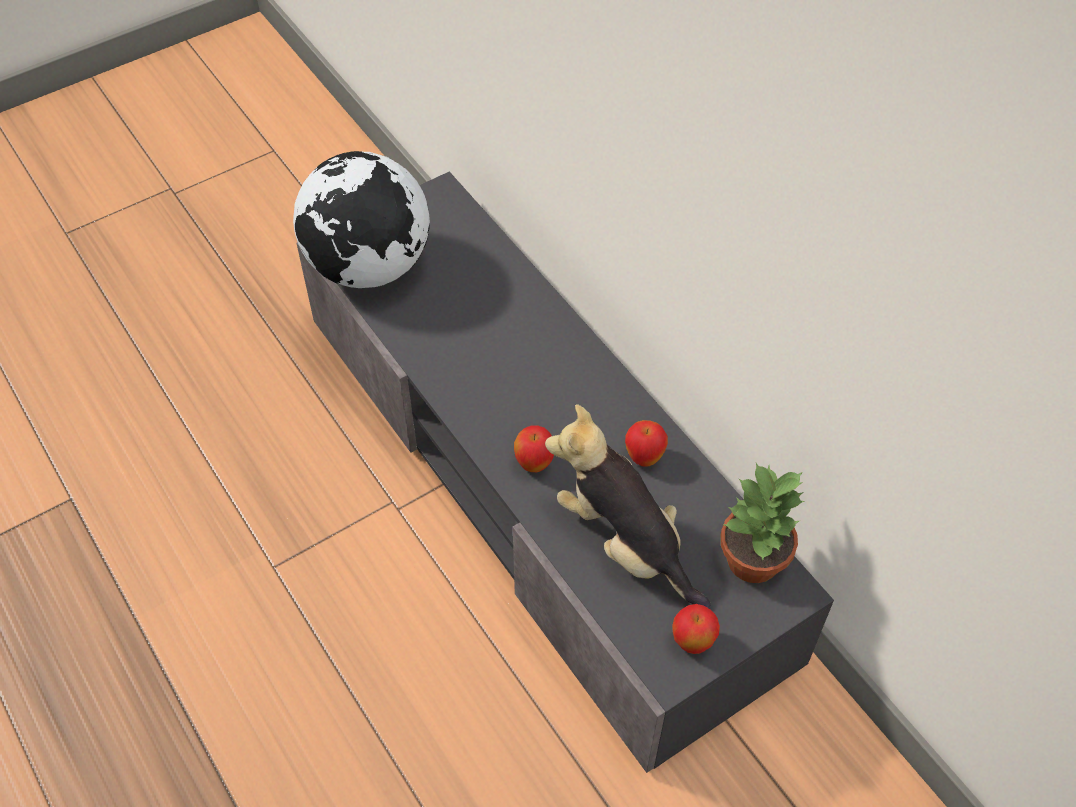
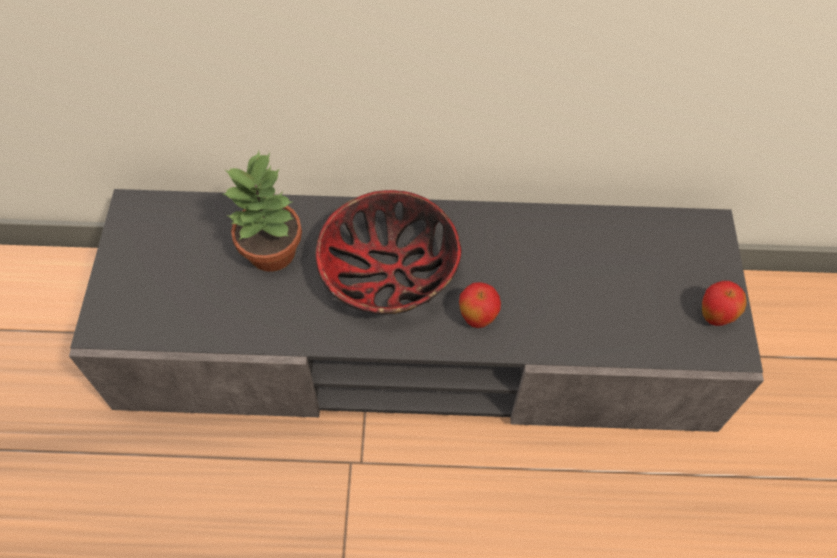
camera: 55 degrees left, 5 degrees up
globe [293,151,430,288] -> none
plush toy [545,405,710,608] -> none
apple [625,420,668,467] -> none
potted plant [720,463,805,583] -> potted plant moved to [223,151,302,272]
none -> bowl [315,190,461,315]

